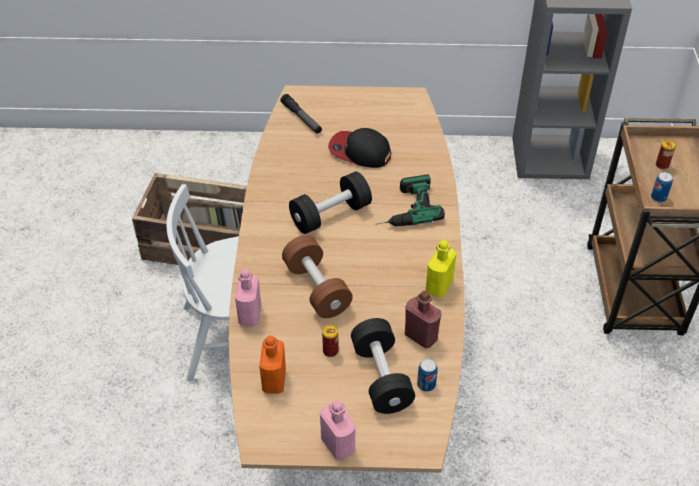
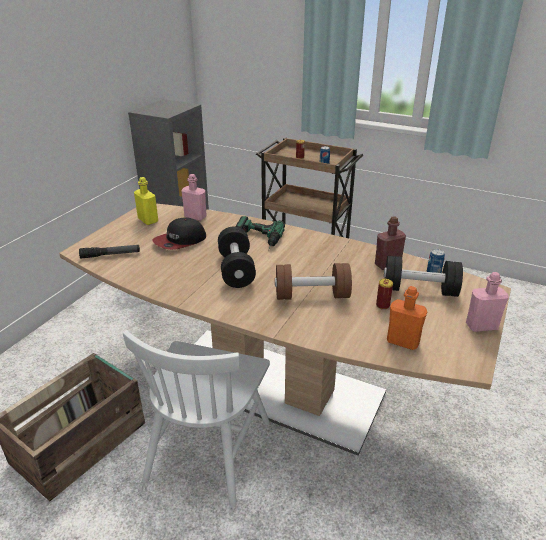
camera: 65 degrees left, 15 degrees down
pink bottle [235,269,261,326] -> pink bottle moved to [181,174,207,221]
yellow bottle [426,240,457,297] -> yellow bottle moved to [134,177,158,225]

